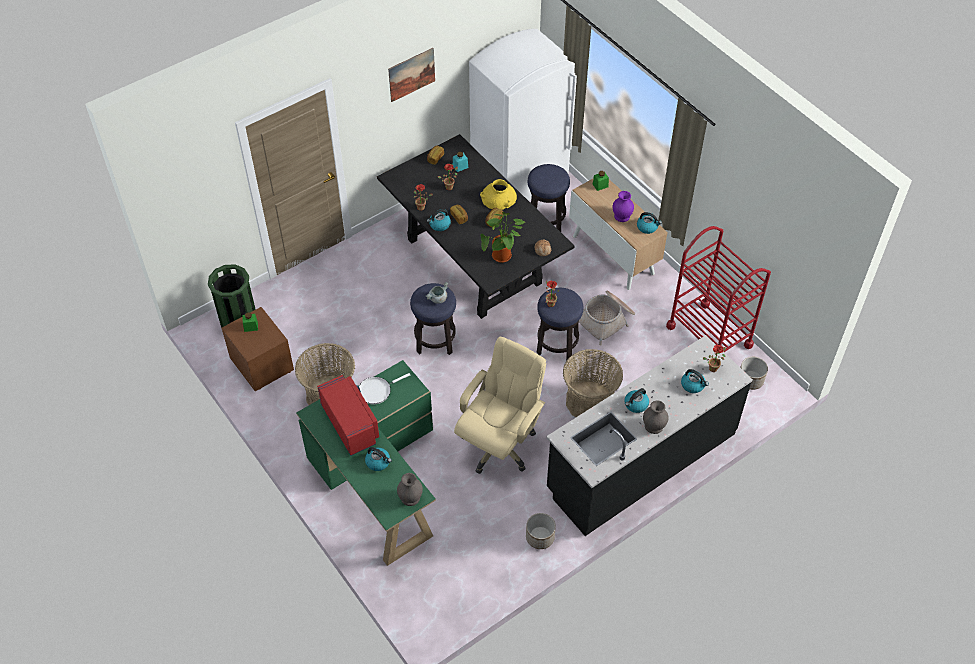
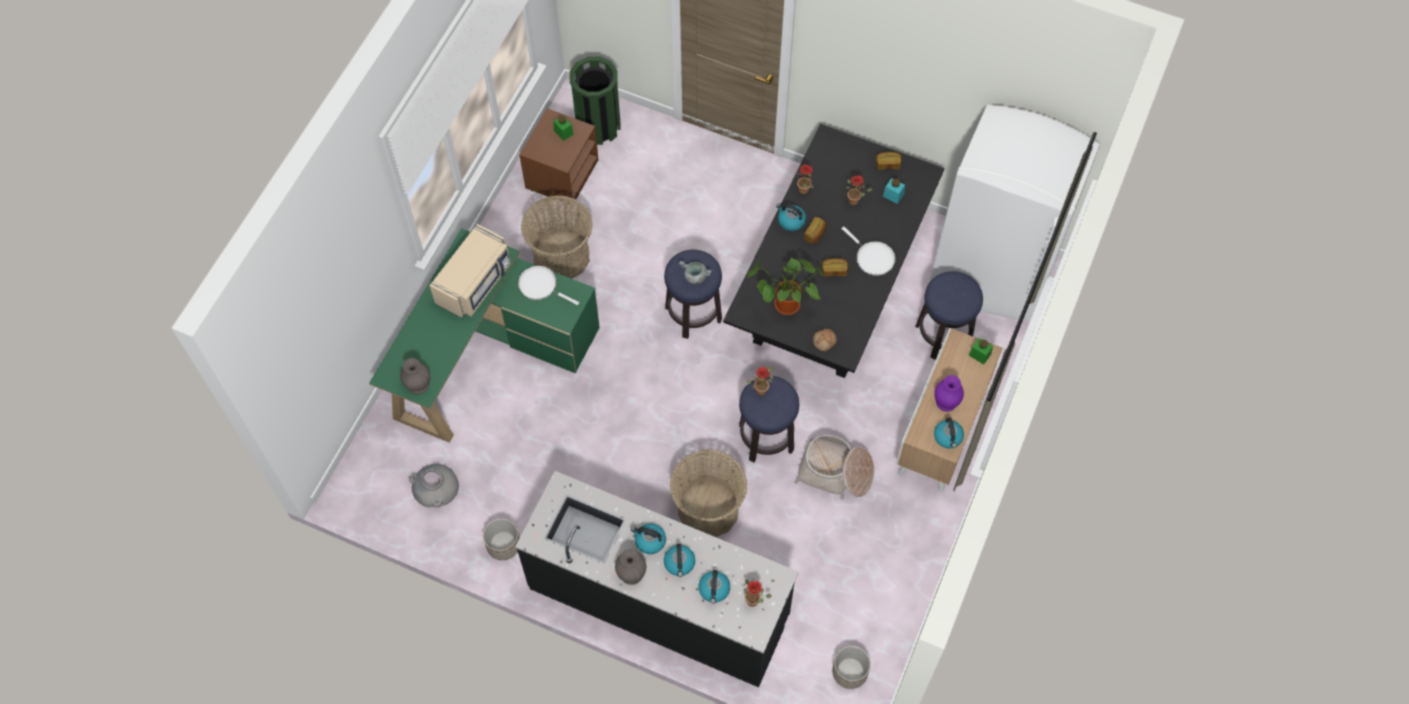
camera: 60 degrees right, 10 degrees up
red microwave [317,375,379,456] -> beige microwave [430,224,511,318]
kettle [365,447,392,471] -> kettle moved to [664,544,695,577]
picture [388,48,435,102] -> none
beige office chair [454,337,546,474] -> none
yellow vase [480,179,517,210] -> white frying pan [841,227,896,276]
red cart [666,226,771,352] -> none
none -> grey vase [409,464,459,508]

